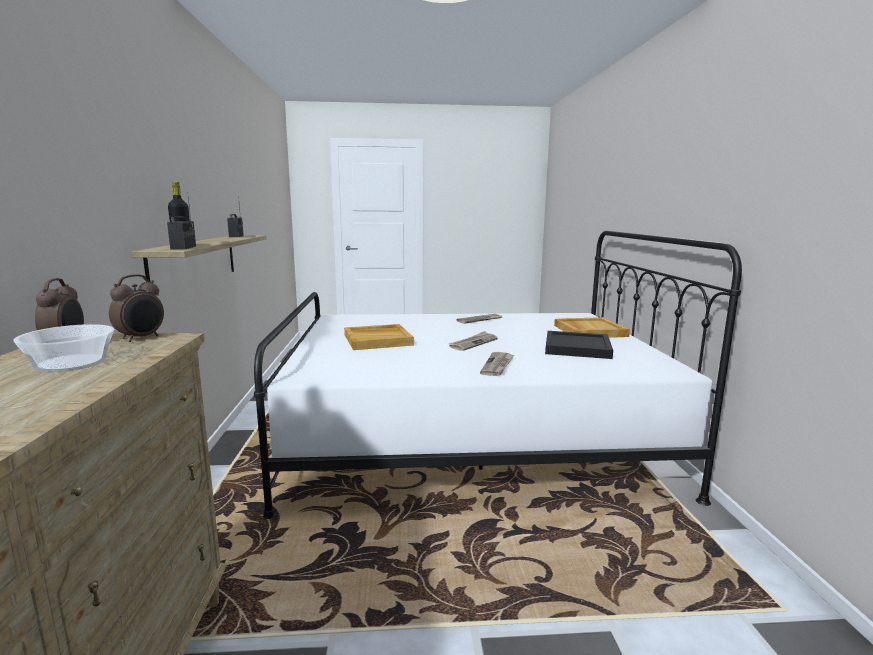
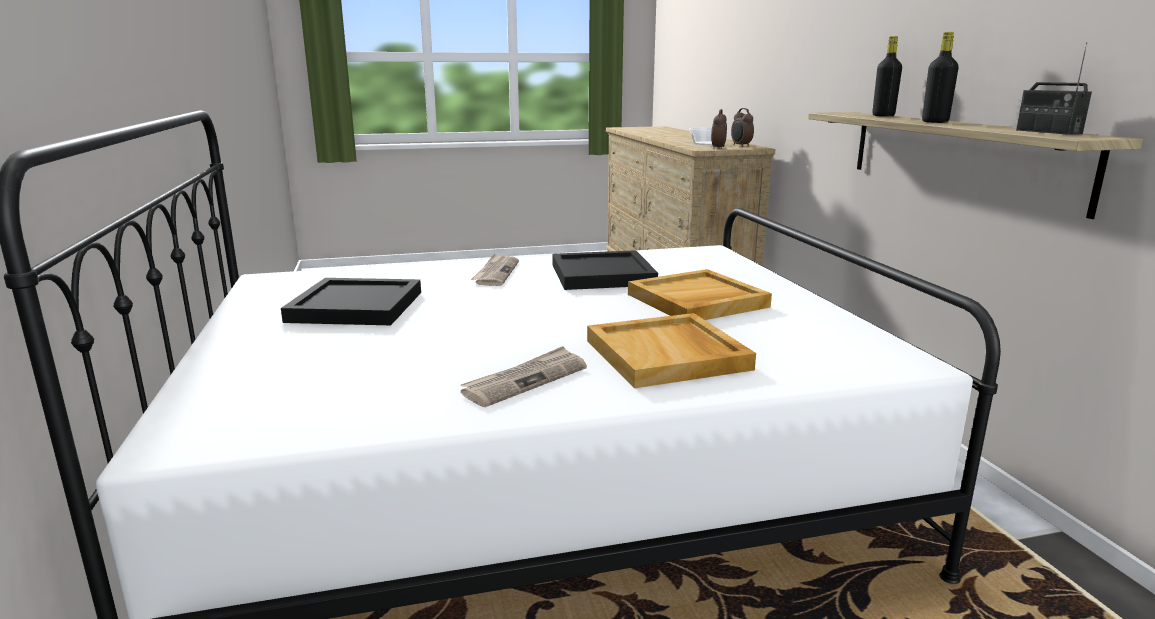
camera: 170 degrees right, 5 degrees up
radio [167,192,196,250] -> none
newspaper [449,331,498,351] -> none
beige tray [554,317,630,338] -> beige tray moved to [587,313,756,388]
none -> black tray [552,250,658,290]
none -> black bottle [922,32,959,123]

